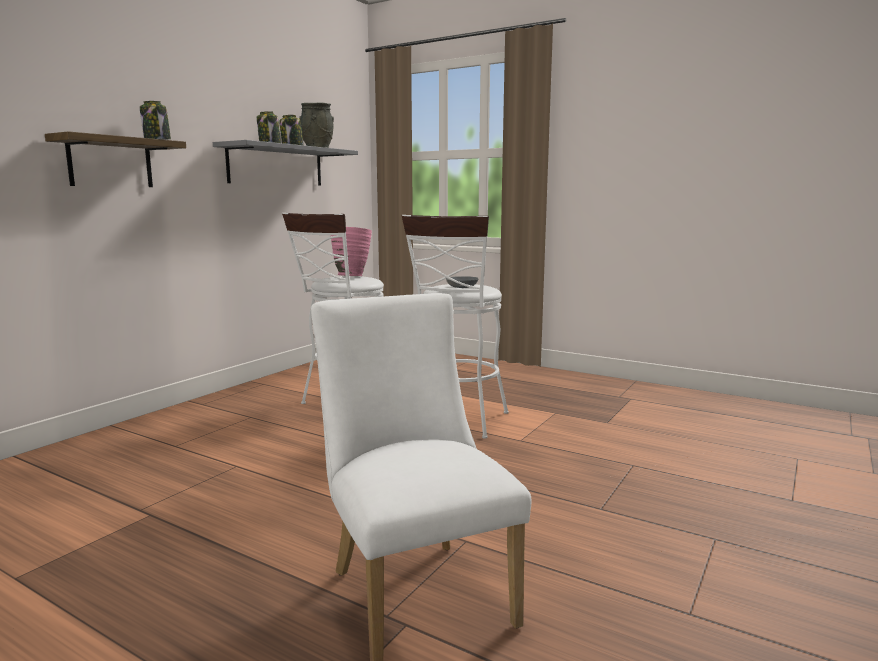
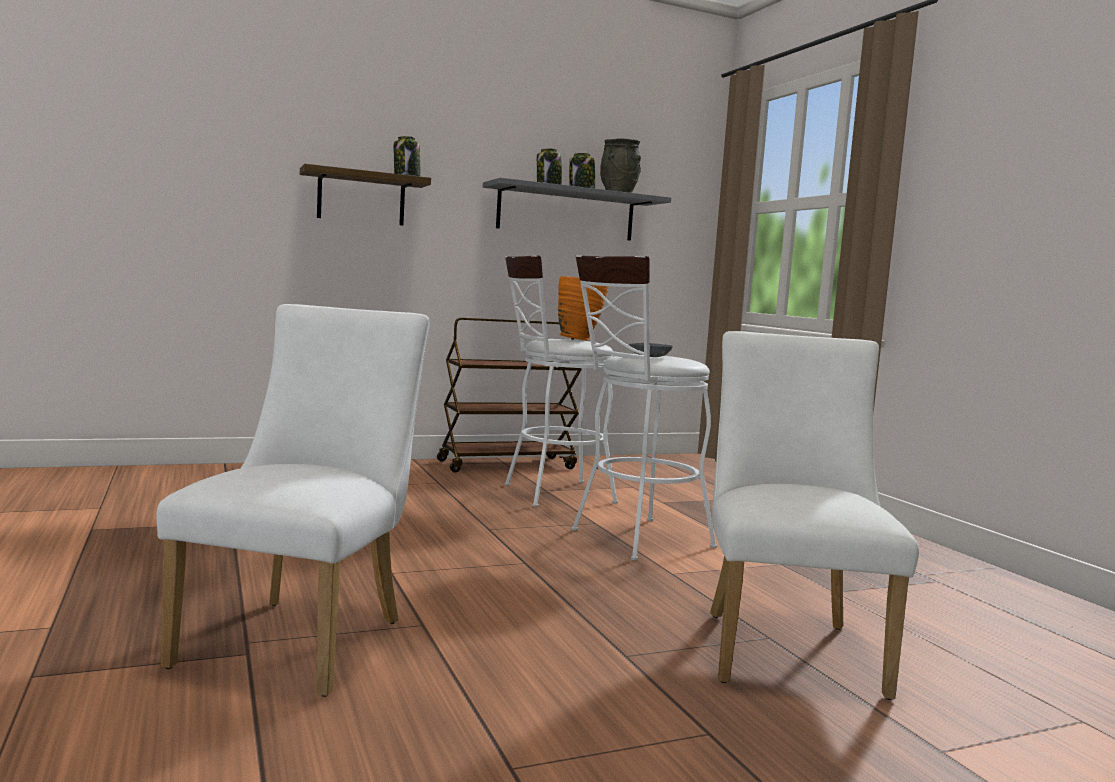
camera: 35 degrees right, 5 degrees down
pink vase [331,227,372,276] -> orange vase [558,276,609,341]
none -> brown cart [437,318,582,473]
none -> white chair [710,331,919,700]

